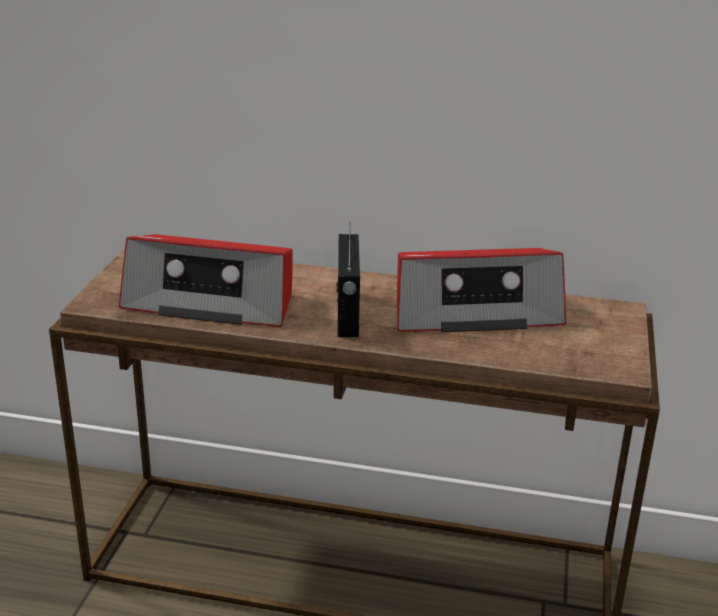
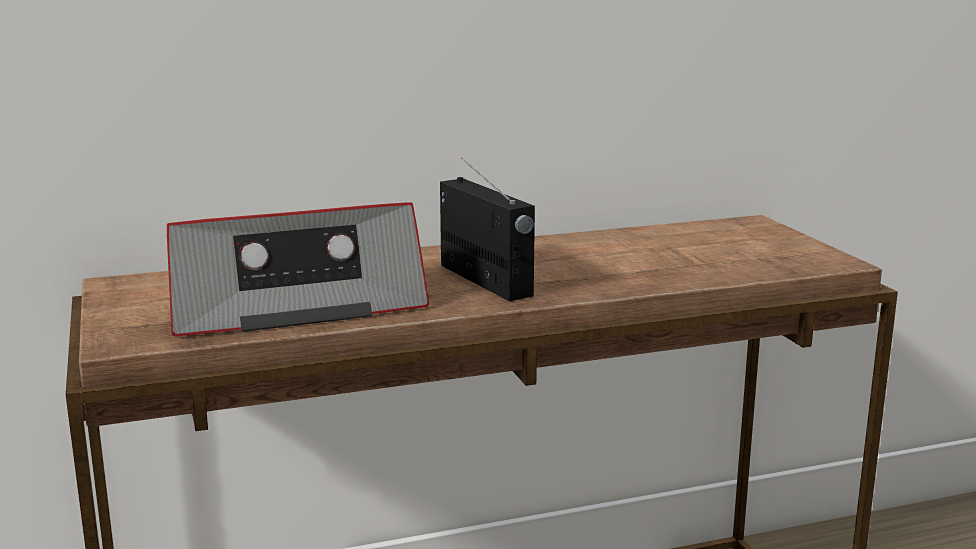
camera: 30 degrees left, 10 degrees down
radio [397,248,566,332] -> none

